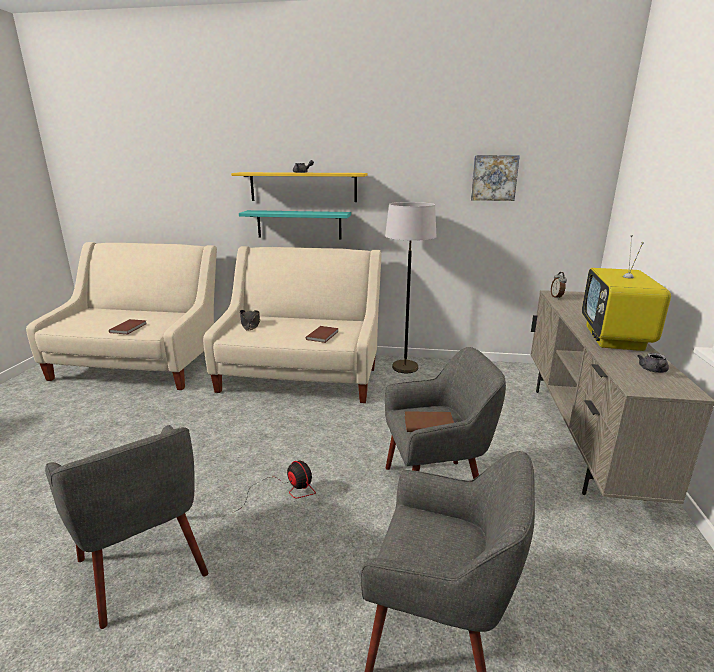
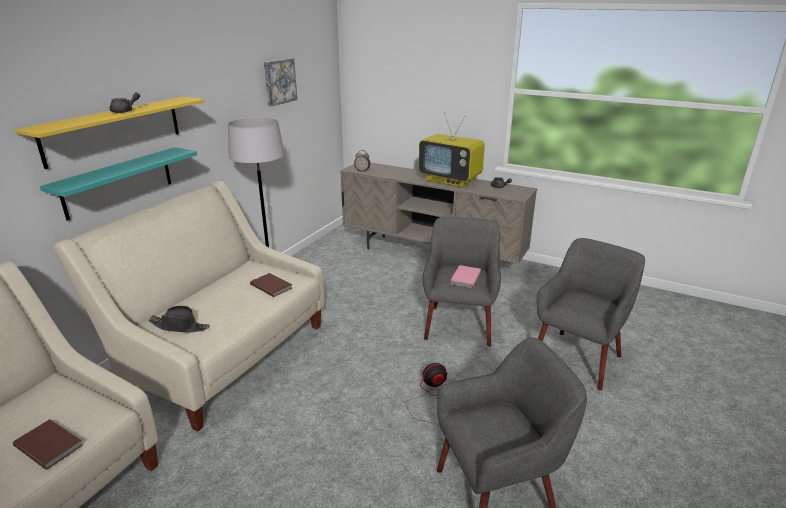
camera: 70 degrees left, 5 degrees up
brown book [405,411,454,432] -> pink book [450,265,481,288]

